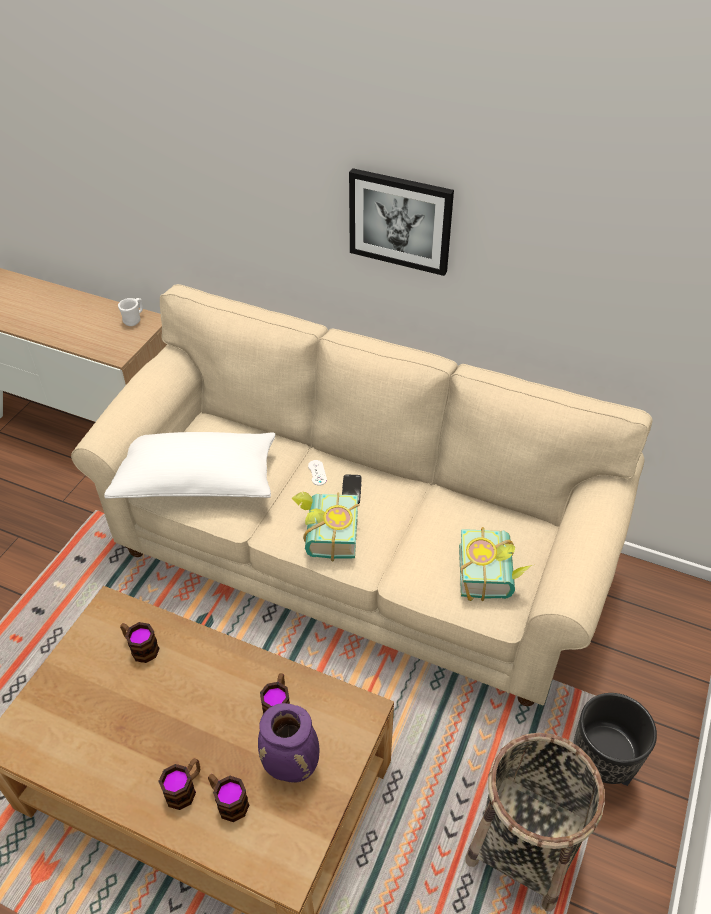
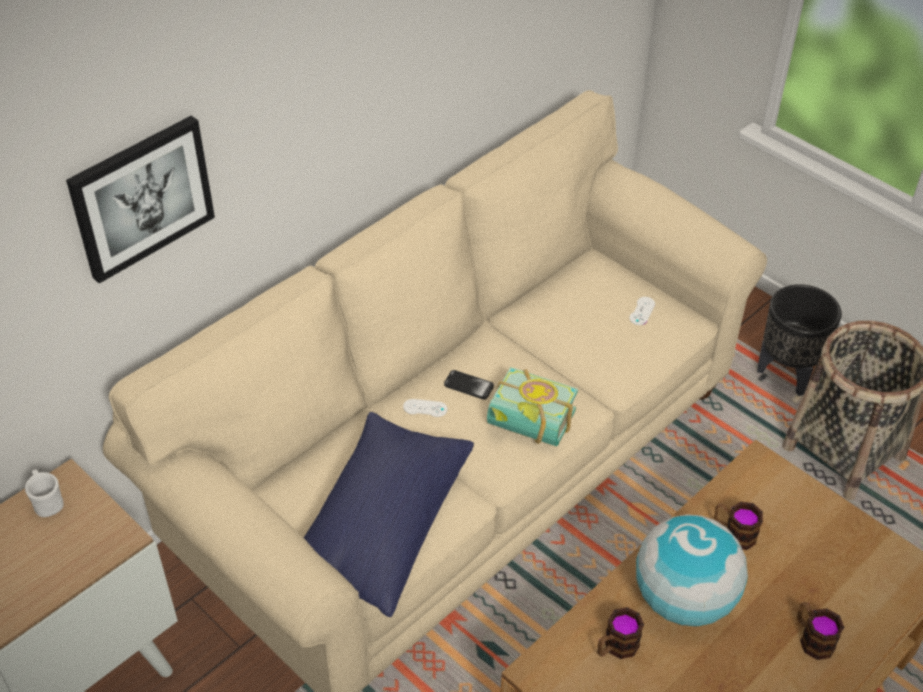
camera: 70 degrees left, 0 degrees up
white pillow [104,432,275,499] -> blue pillow [304,412,474,617]
mug [208,774,249,822] -> none
purple vase [258,703,319,783] -> none
picture [349,168,454,276] -> picture moved to [66,116,215,283]
book [459,527,533,601] -> white game controller [630,297,655,325]
none -> globe [636,514,748,626]

